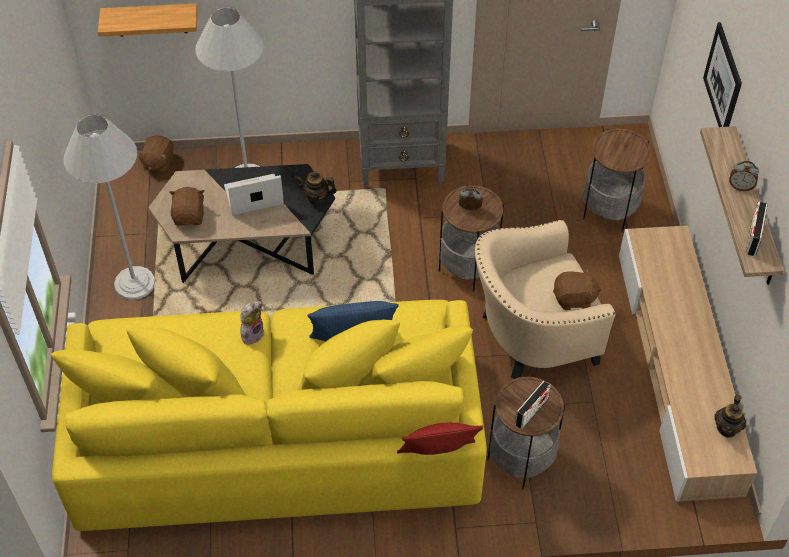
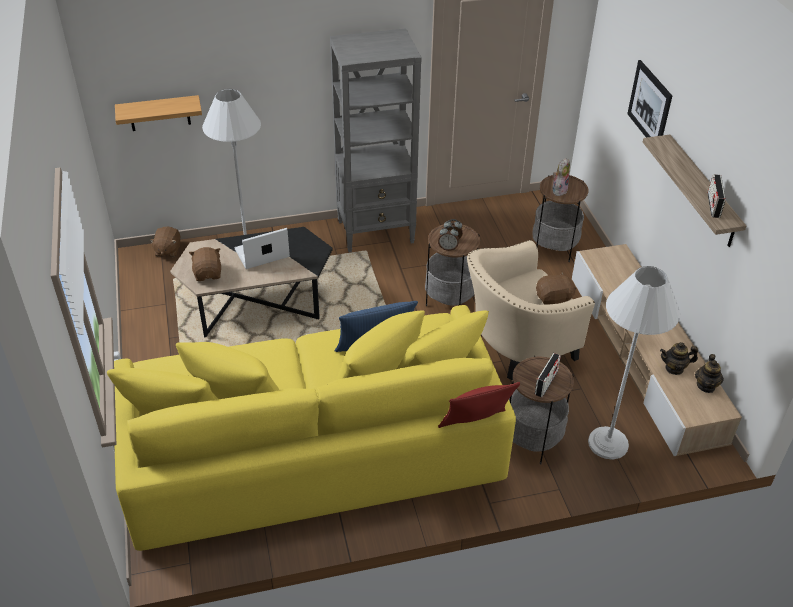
camera: 10 degrees left, 10 degrees down
white floor lamp [64,114,155,300] -> white floor lamp moved to [588,266,680,460]
plush toy [240,301,264,345] -> plush toy moved to [552,158,570,196]
teapot [295,171,337,205] -> teapot moved to [660,342,698,375]
alarm clock [729,161,759,191] -> alarm clock moved to [438,226,459,251]

